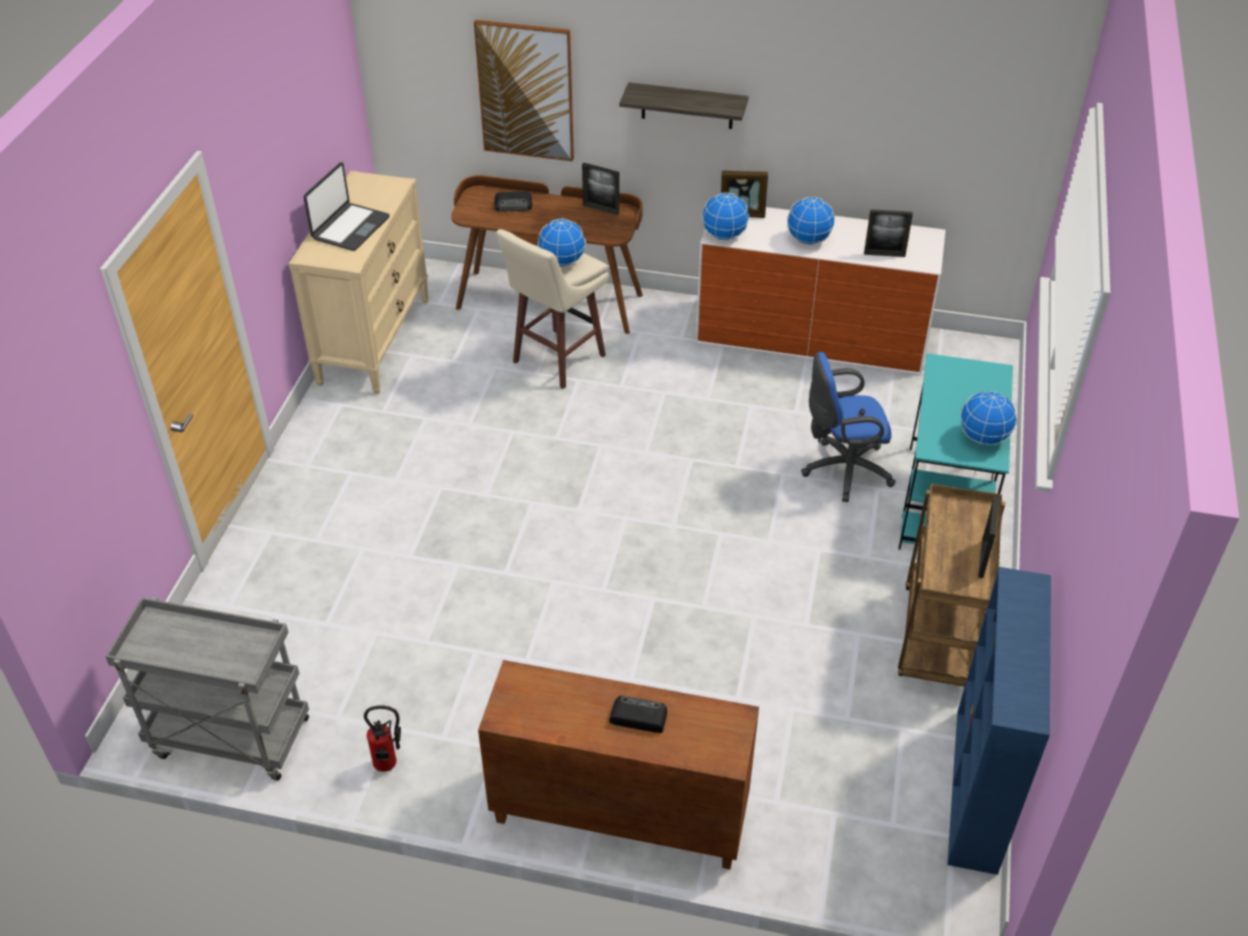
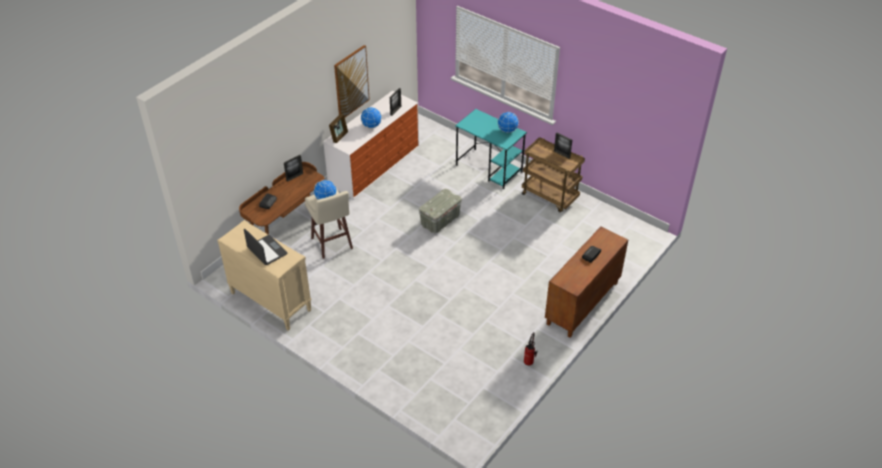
camera: 65 degrees left, 0 degrees up
grey cart [105,597,309,781] -> none
picture [474,20,574,162] -> picture moved to [334,45,370,117]
shelf [619,82,748,129] -> none
globe [702,193,750,240] -> none
blue office chair [801,352,896,502] -> none
blue bookcase [947,567,1051,875] -> none
none -> grey storage box [419,189,462,233]

